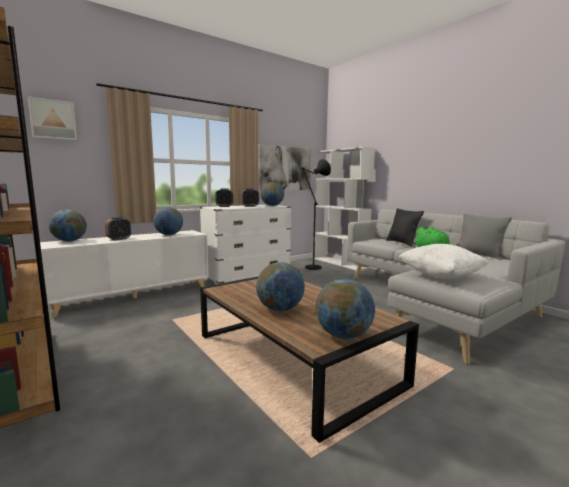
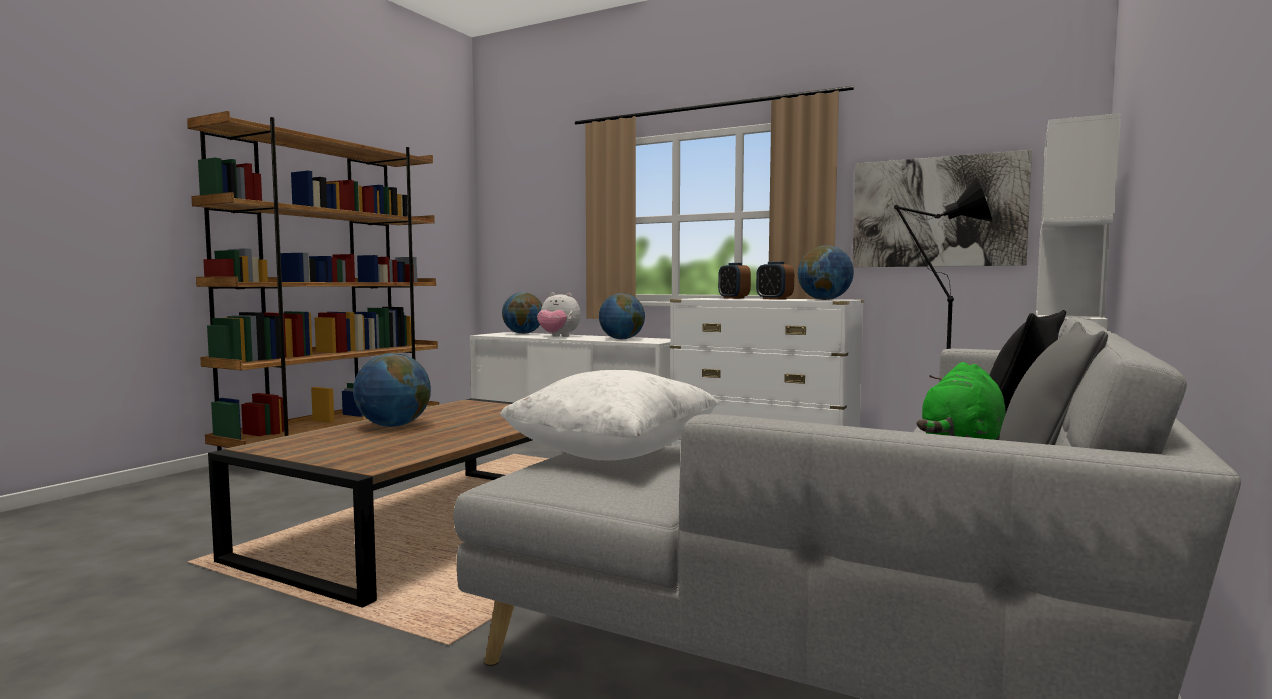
camera: 65 degrees right, 5 degrees down
picture [28,97,77,141] -> none
alarm clock [105,217,131,241] -> plush toy [537,293,581,337]
globe [315,279,375,339] -> none

